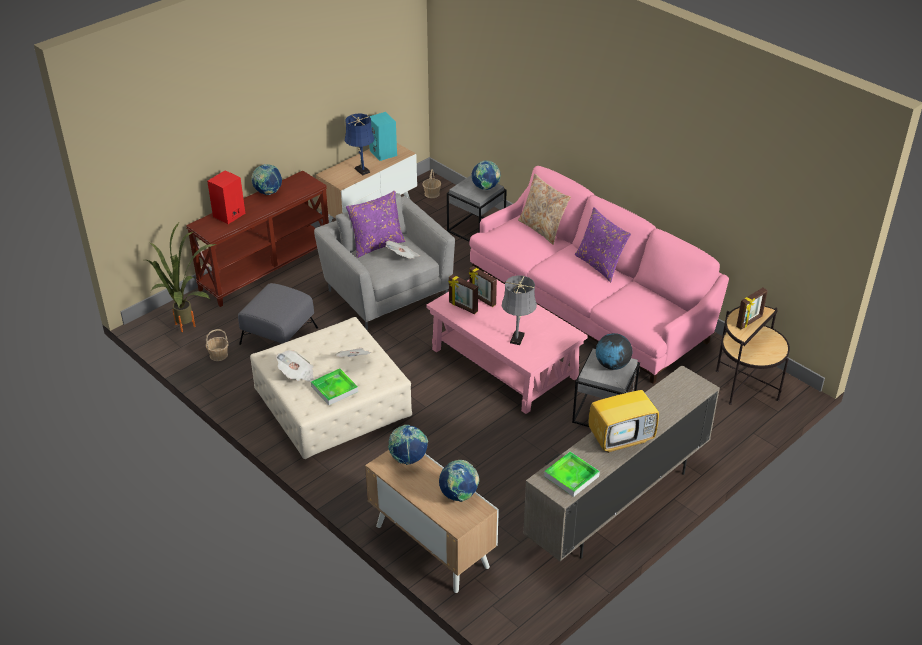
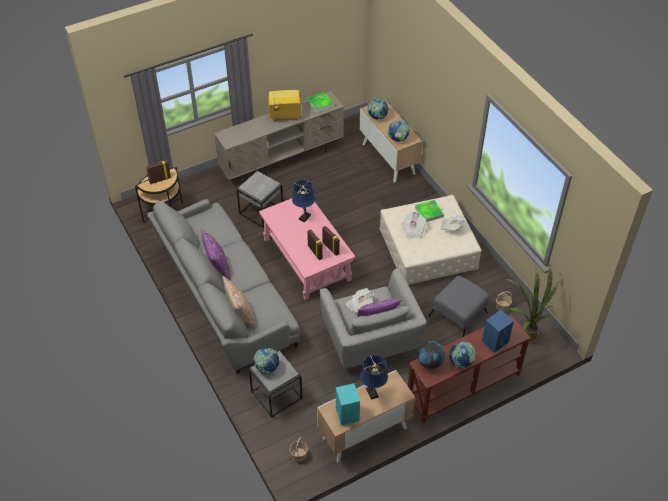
camera: 165 degrees left, 10 degrees up
red speaker [207,170,245,224] -> blue speaker [482,310,514,353]
pink sofa [470,166,729,384] -> grey sofa [147,199,300,374]
grey table lamp [502,275,537,345] -> blue table lamp [292,180,315,222]
globe [596,333,632,370] -> globe moved to [417,341,445,369]

